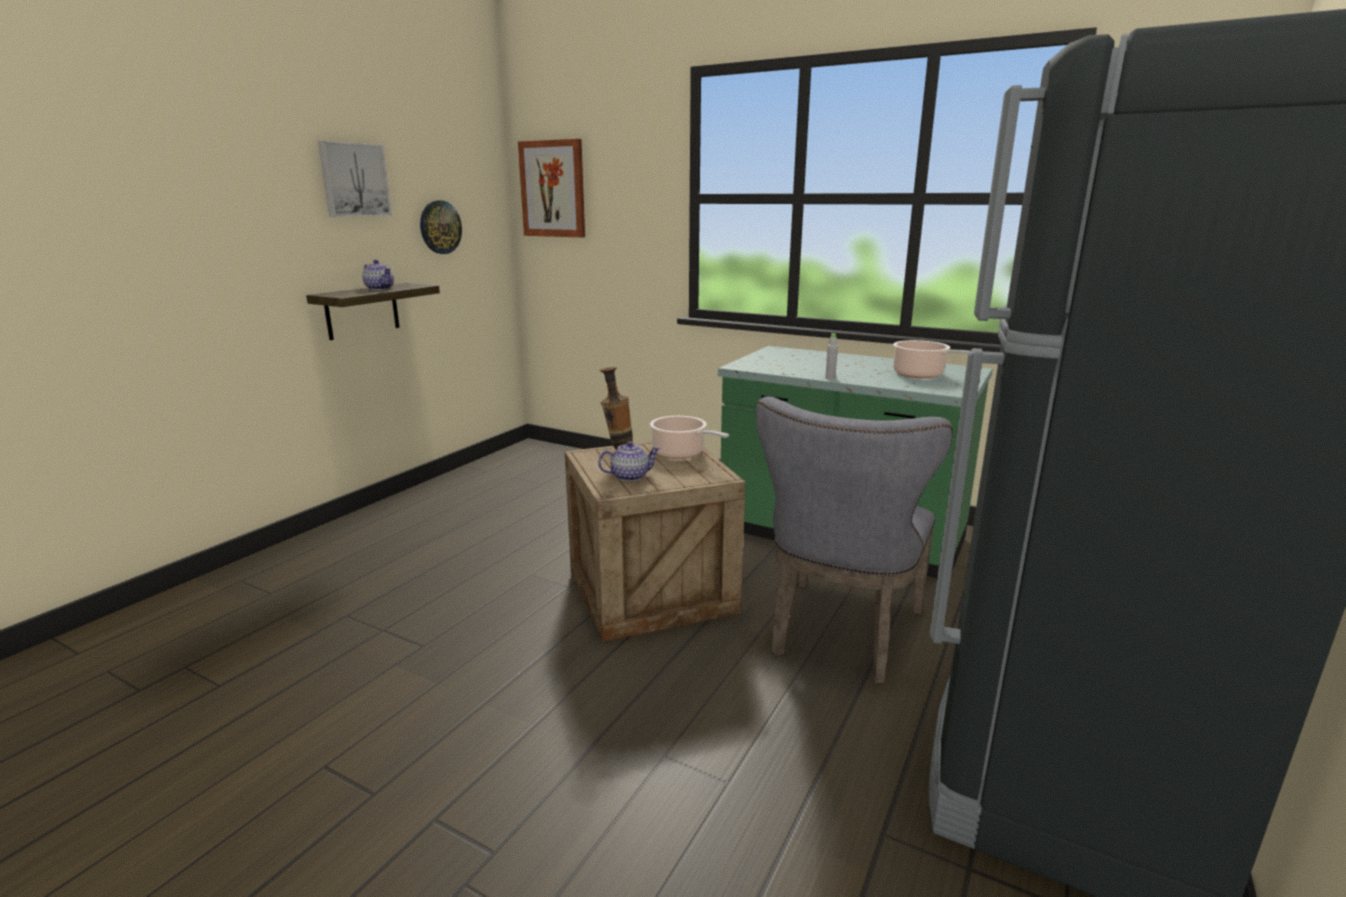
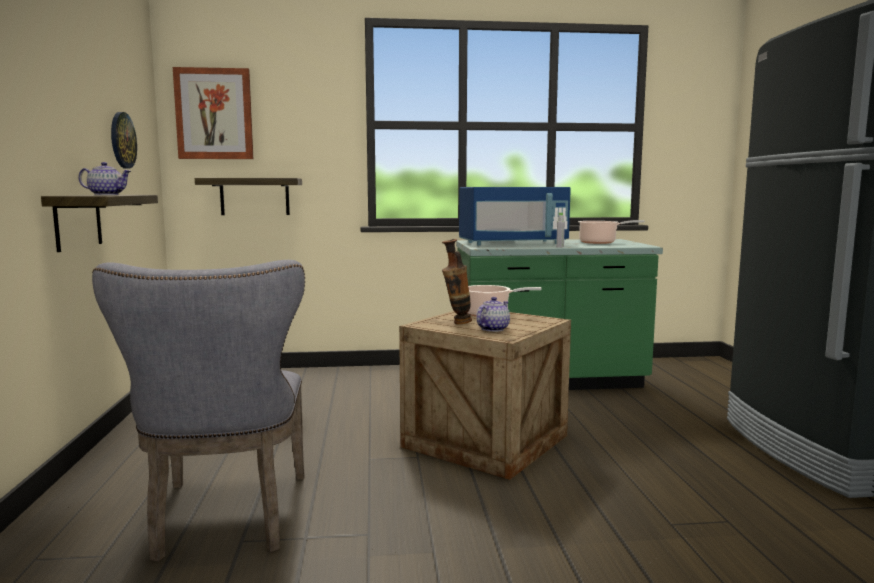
camera: 35 degrees left, 10 degrees down
picture [318,141,392,217] -> none
grey chair [756,396,953,683] -> grey chair moved to [92,260,305,562]
none -> shelf [195,178,302,215]
none -> blue microwave [459,187,571,246]

